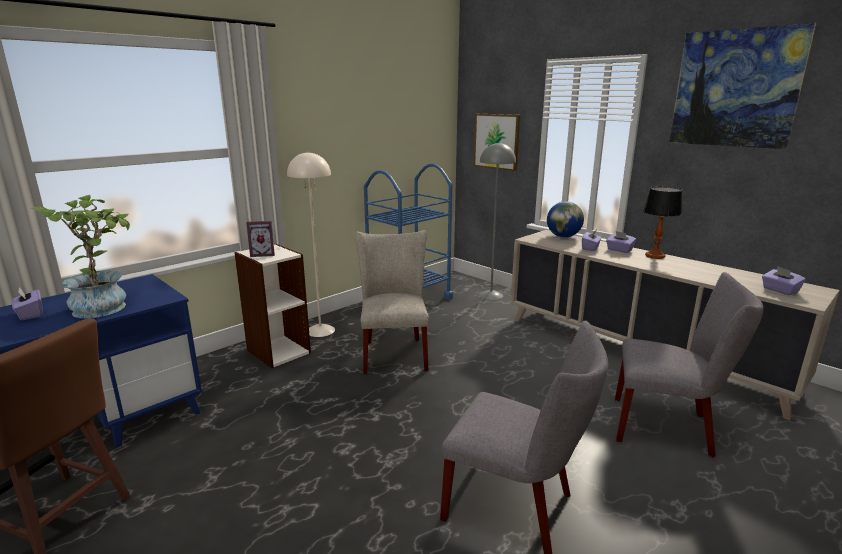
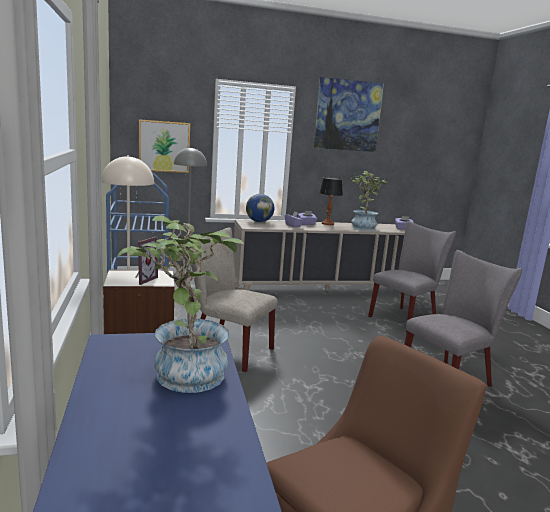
camera: 60 degrees left, 5 degrees down
purple tissue box [12,287,43,320] -> none
none -> potted plant [350,171,388,231]

